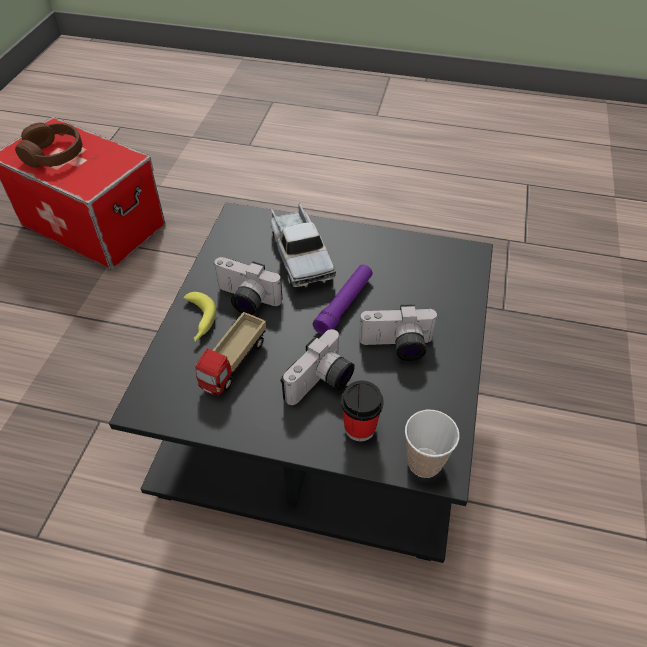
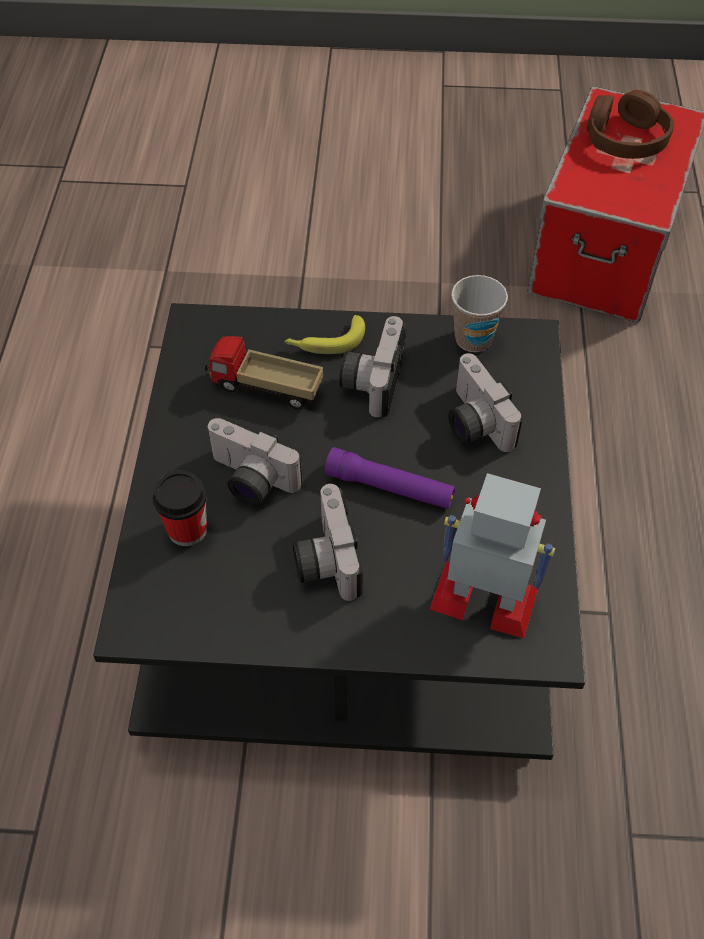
camera: 80 degrees right, 5 degrees up
toy truck [271,203,336,288] -> camera [448,353,523,452]
cup [405,410,460,478] -> cup moved to [451,275,508,352]
none -> toy robot [430,473,555,638]

